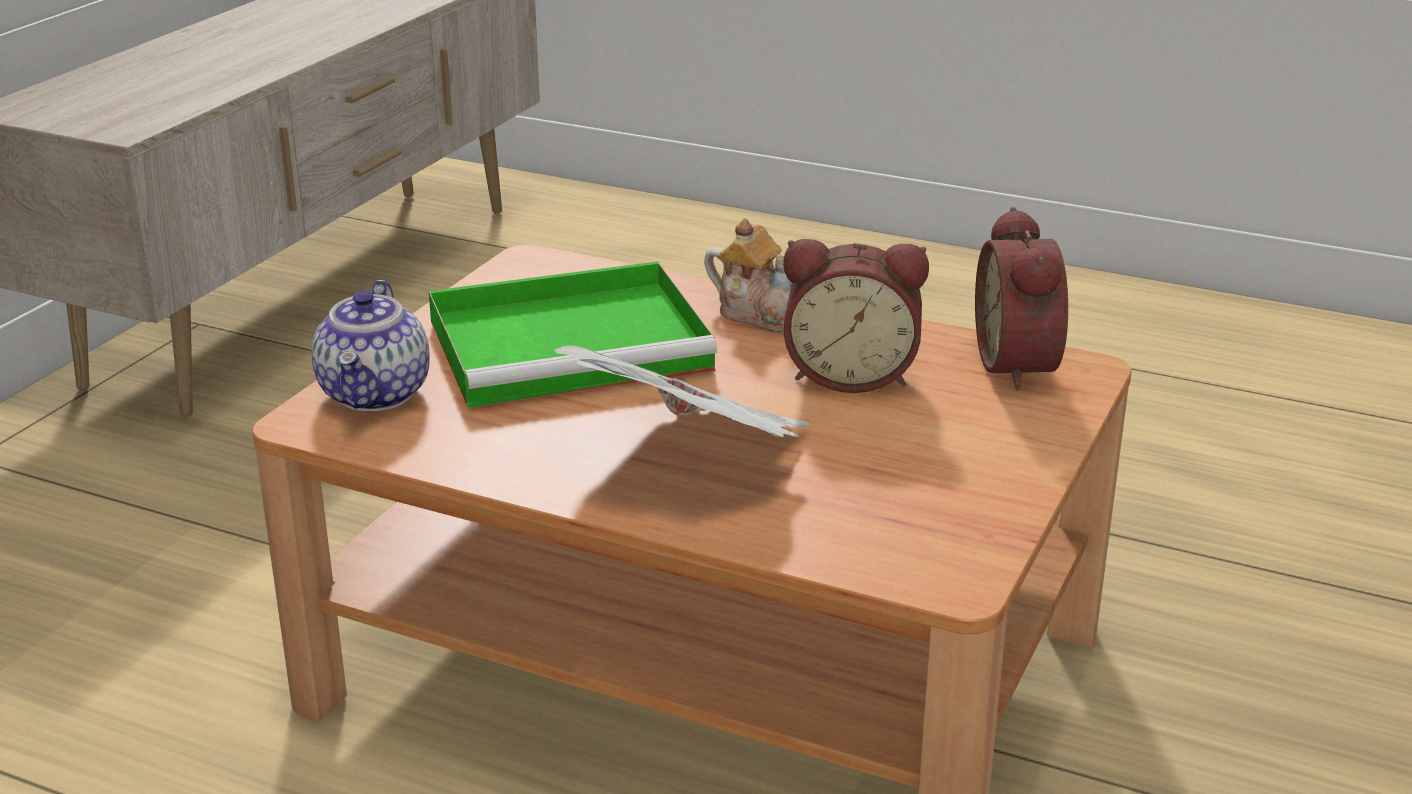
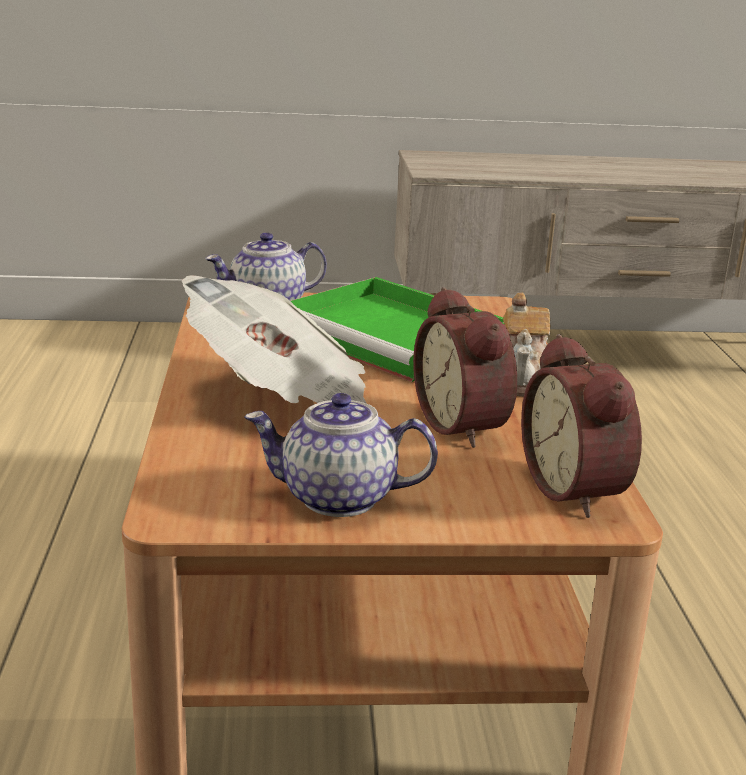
camera: 60 degrees right, 5 degrees down
alarm clock [975,207,1068,391] -> alarm clock turned 75 degrees counterclockwise [521,334,642,518]
none -> teapot [244,393,438,517]

